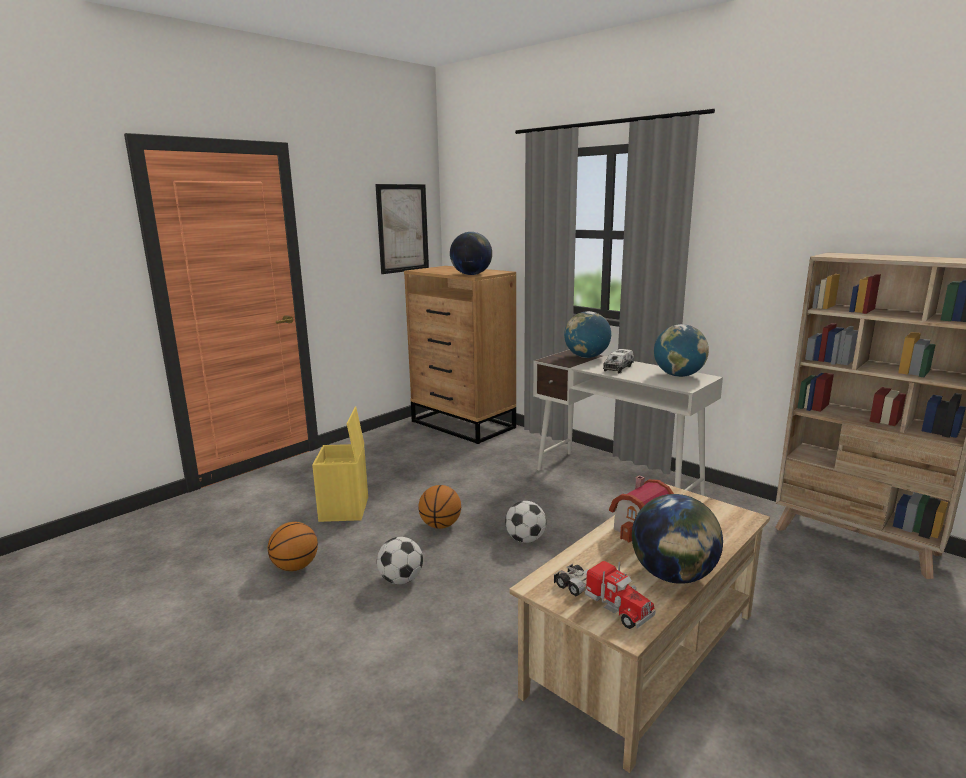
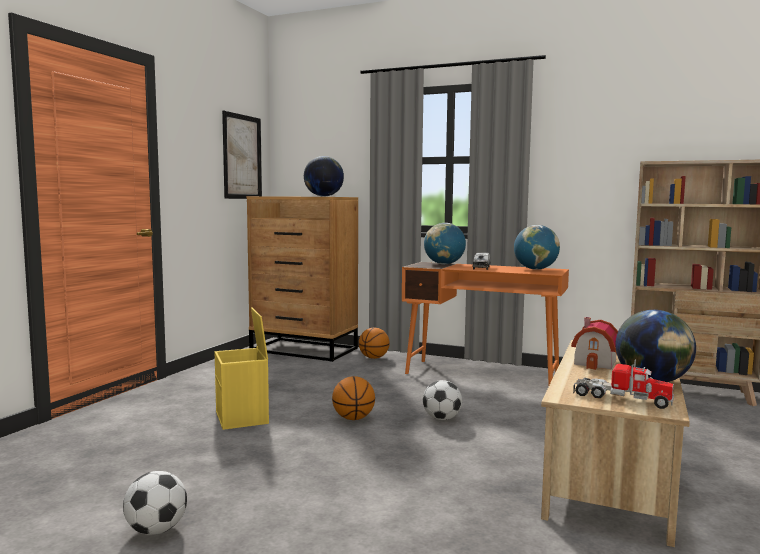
camera: 20 degrees left, 10 degrees down
basketball [268,522,318,571] -> basketball moved to [359,328,390,359]
football [377,537,423,584] -> football moved to [123,471,187,535]
white desk [533,349,723,496] -> orange desk [402,262,569,385]

